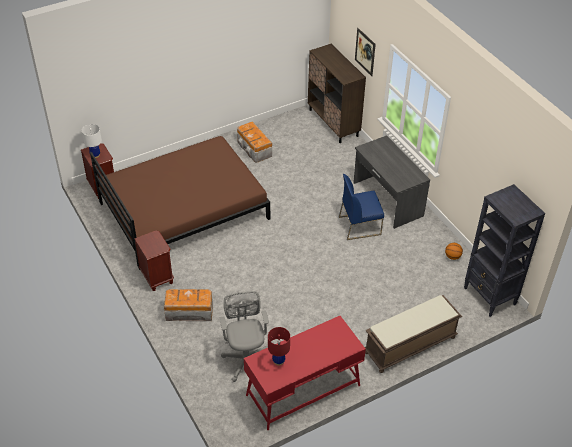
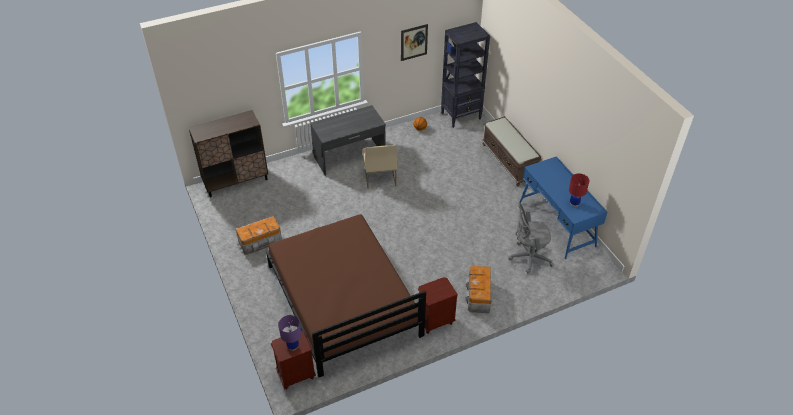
camera: 85 degrees left, 0 degrees up
white table lamp [82,124,102,158] -> purple table lamp [278,315,301,351]
red desk [244,316,366,430] -> blue desk [519,157,607,259]
blue chair [339,174,384,240] -> beige chair [363,144,397,189]
picture [355,28,376,76] -> picture moved to [401,24,428,61]

